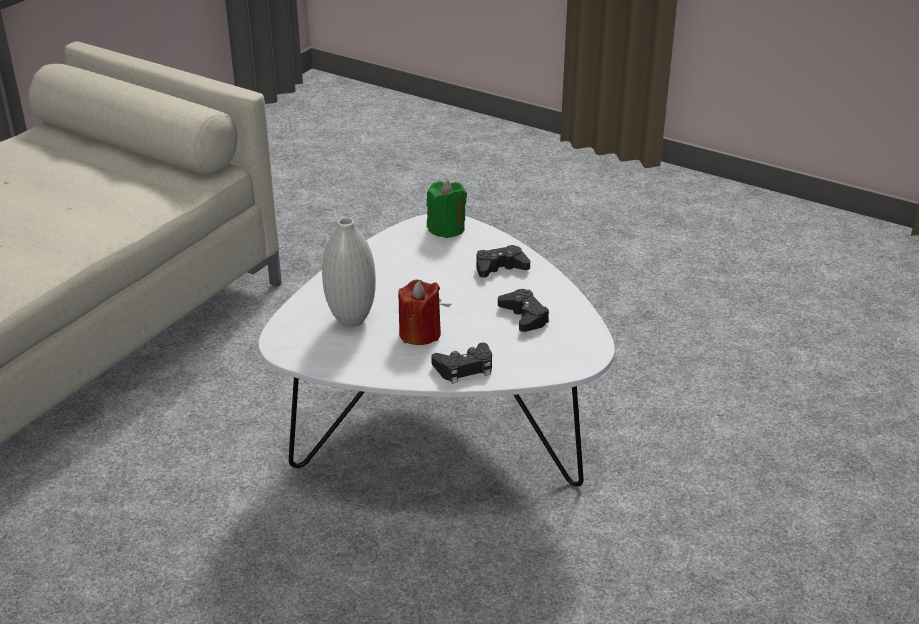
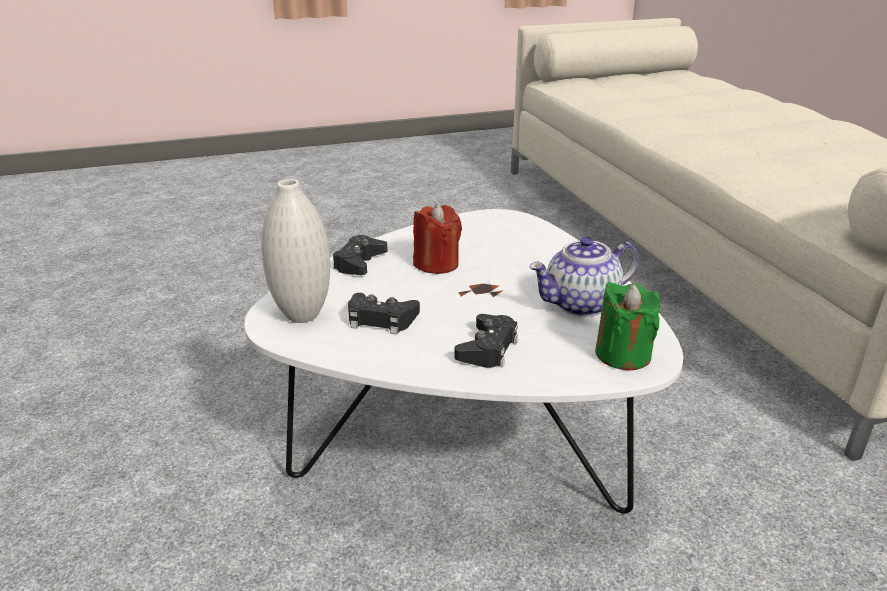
camera: 130 degrees right, 5 degrees down
white vase [322,218,376,327] -> white vase moved to [261,179,330,323]
none -> teapot [529,237,639,317]

